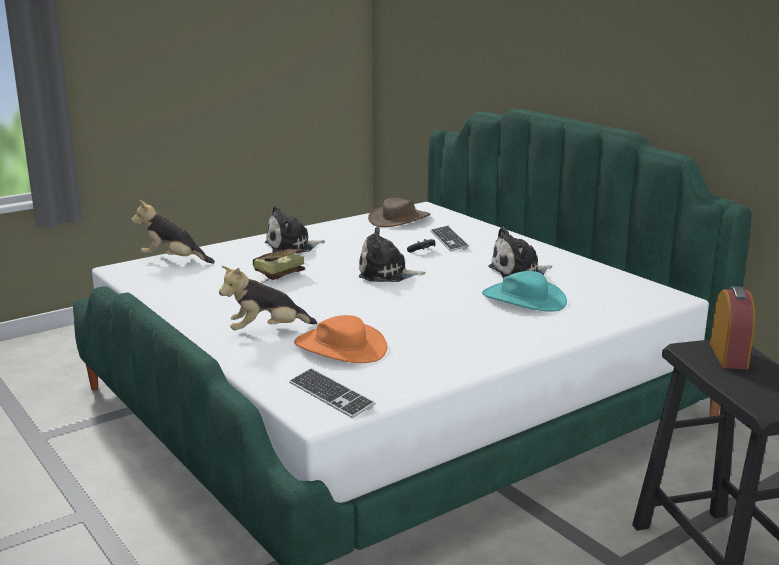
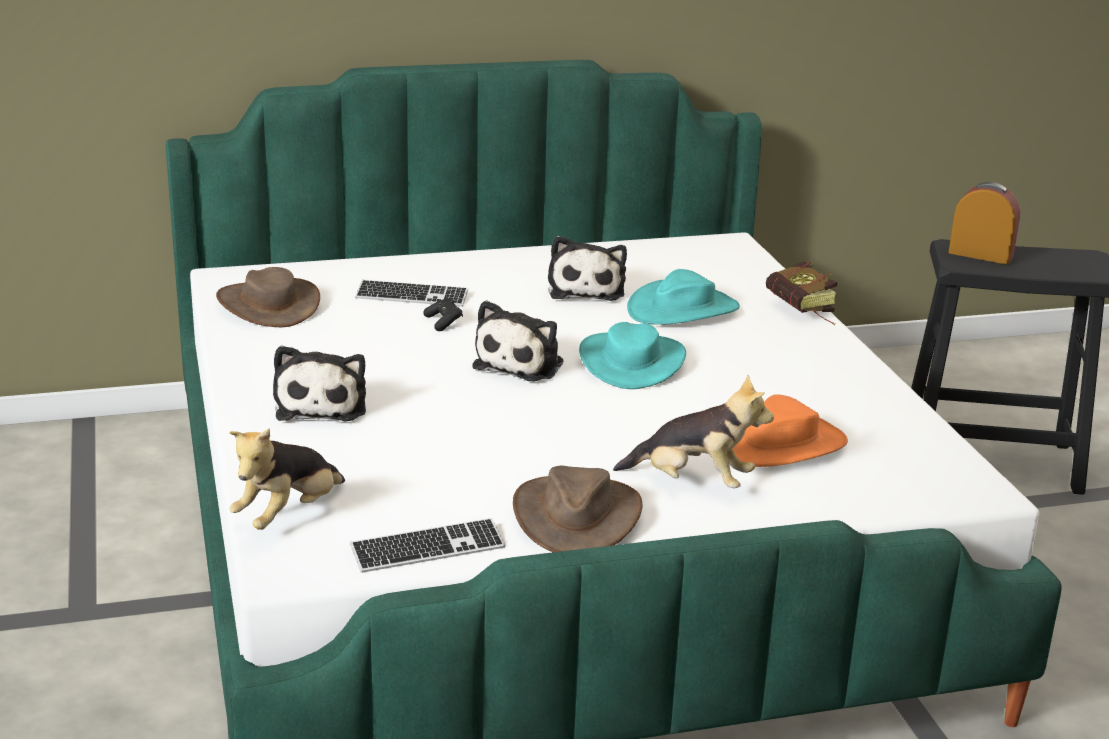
camera: 70 degrees left, 5 degrees up
plush toy [219,266,317,330] -> plush toy turned 75 degrees counterclockwise [613,375,774,488]
book [253,249,305,284] -> book moved to [766,261,837,325]
keyboard [289,368,376,418] -> keyboard moved to [350,518,505,573]
none -> brown hat [513,466,642,552]
none -> turquoise hat [579,322,686,389]

